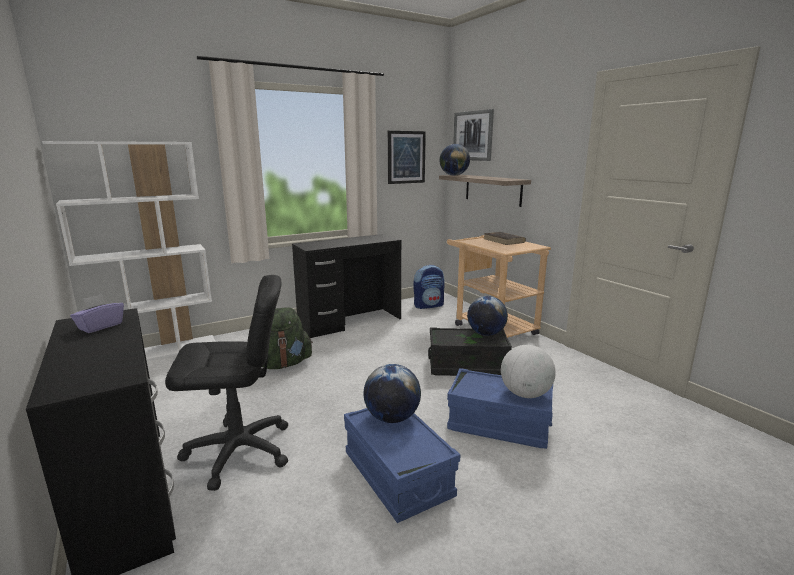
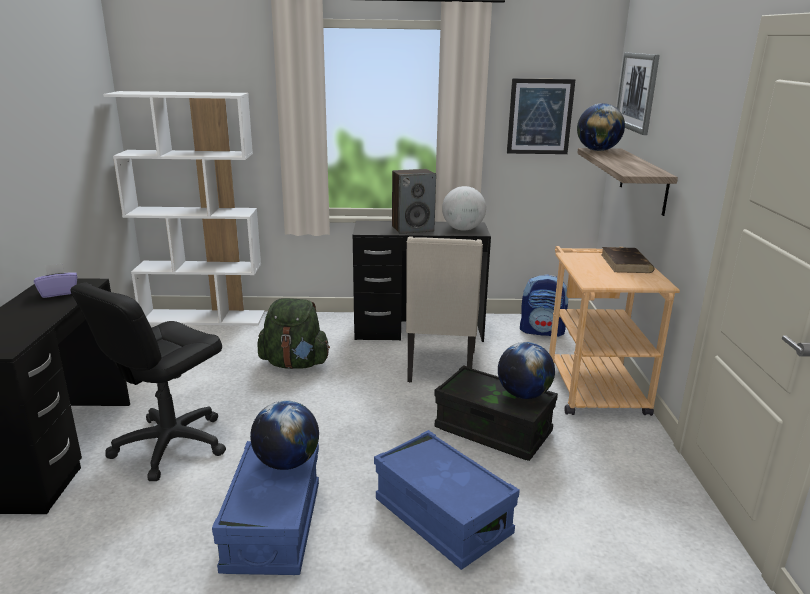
camera: 30 degrees right, 5 degrees up
black office chair [165,275,288,491] -> black office chair turned 105 degrees clockwise [70,282,226,481]
globe [501,345,556,398] -> globe moved to [442,186,486,231]
none -> speaker [392,169,436,234]
none -> beige chair [406,236,483,383]

